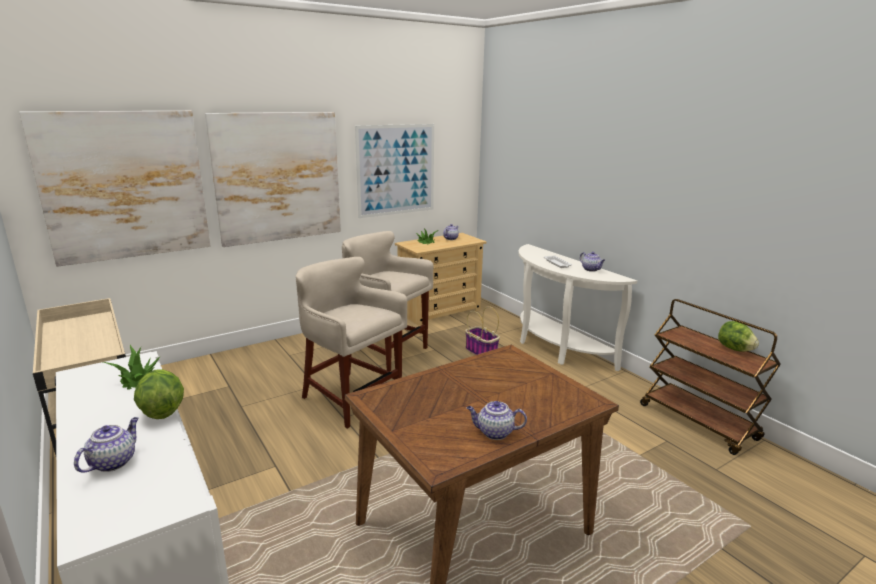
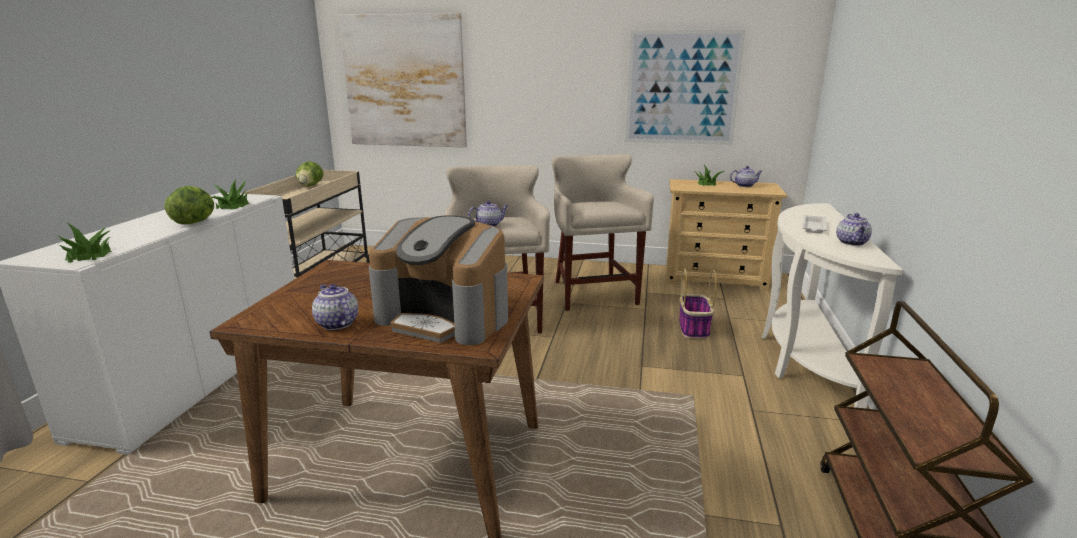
camera: 45 degrees right, 0 degrees up
teapot [74,417,139,473] -> teapot moved to [468,201,508,227]
picture [205,112,341,247] -> none
lettuce [718,321,759,352] -> lettuce moved to [296,161,324,187]
none -> potted plant [57,223,112,263]
none -> coffee machine [369,215,508,345]

